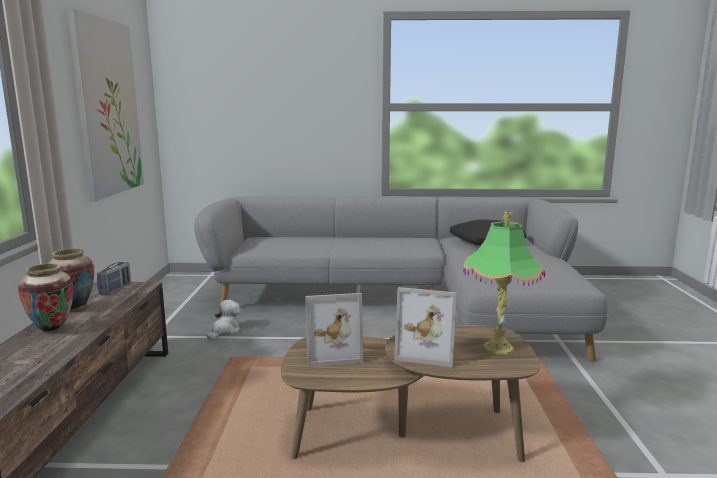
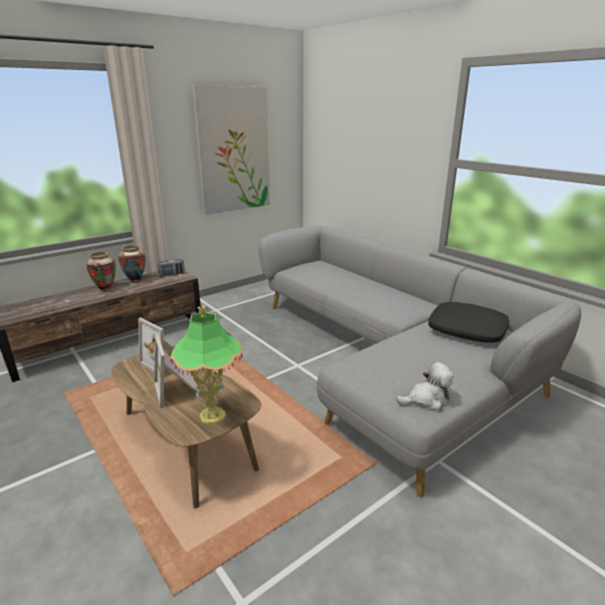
camera: 50 degrees right, 10 degrees up
plush toy [207,300,241,340] -> plush toy moved to [396,362,454,410]

